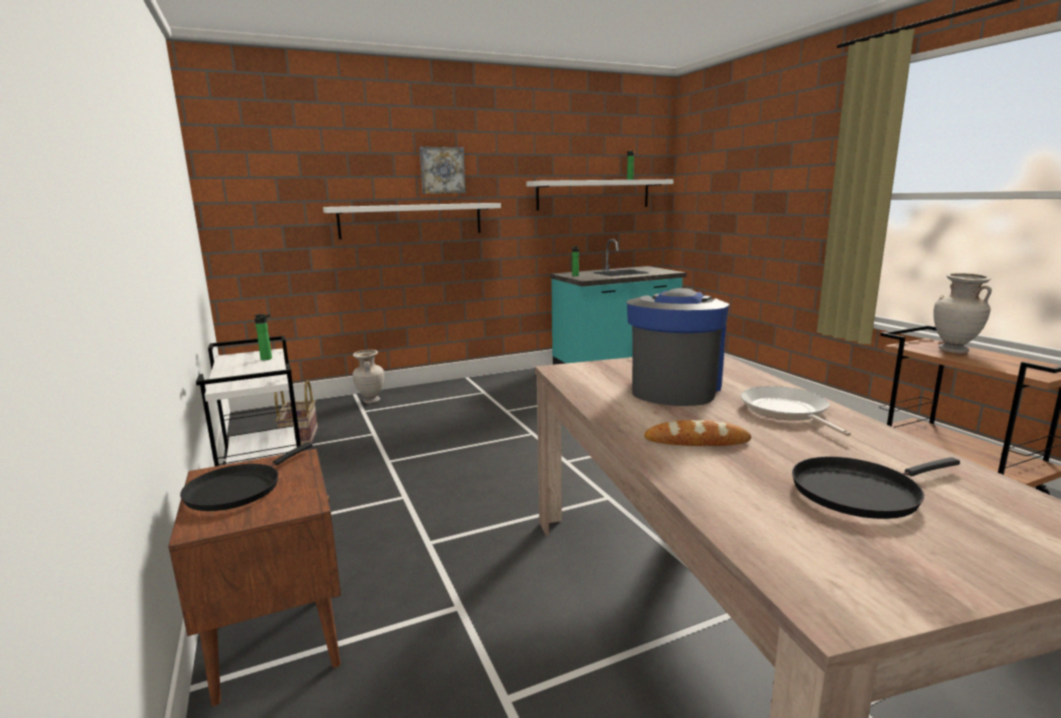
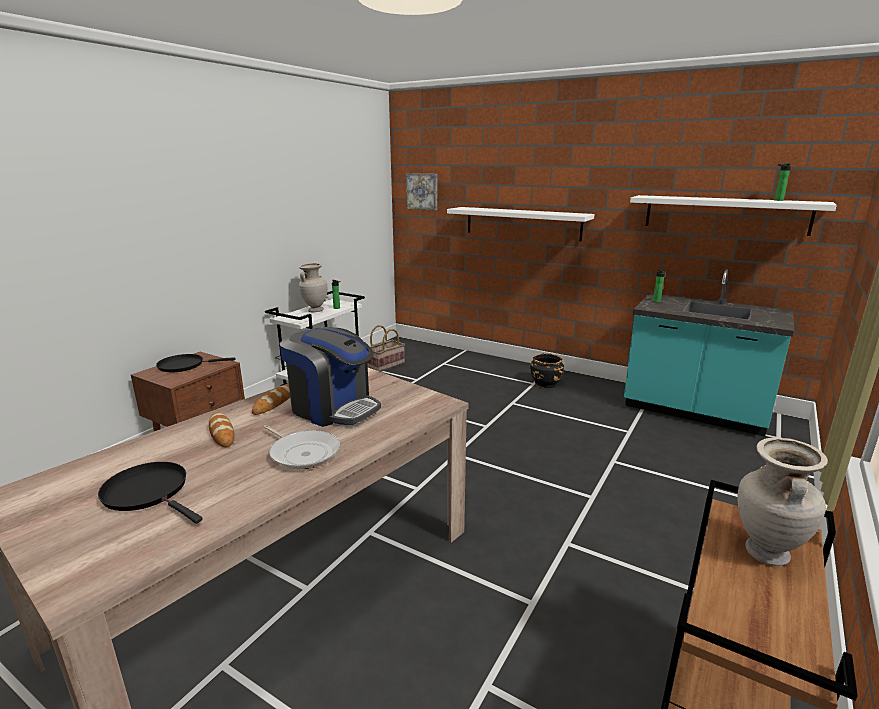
camera: 55 degrees right, 5 degrees up
beige vase [352,350,384,404] -> beige vase moved to [299,263,328,312]
picture [419,147,466,194] -> picture moved to [406,173,437,211]
coffee machine [627,287,729,406] -> coffee machine turned 45 degrees clockwise [279,327,381,427]
frying pan [741,386,851,436] -> frying pan turned 90 degrees clockwise [264,425,340,469]
none -> bread [252,385,290,415]
none -> black planter [530,353,564,388]

